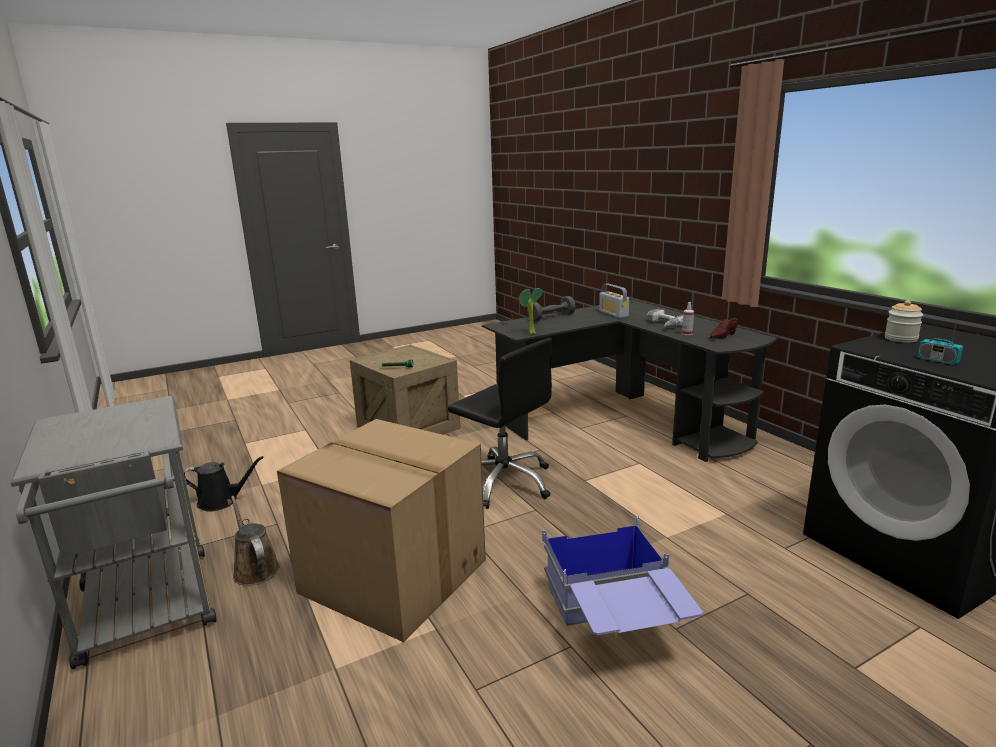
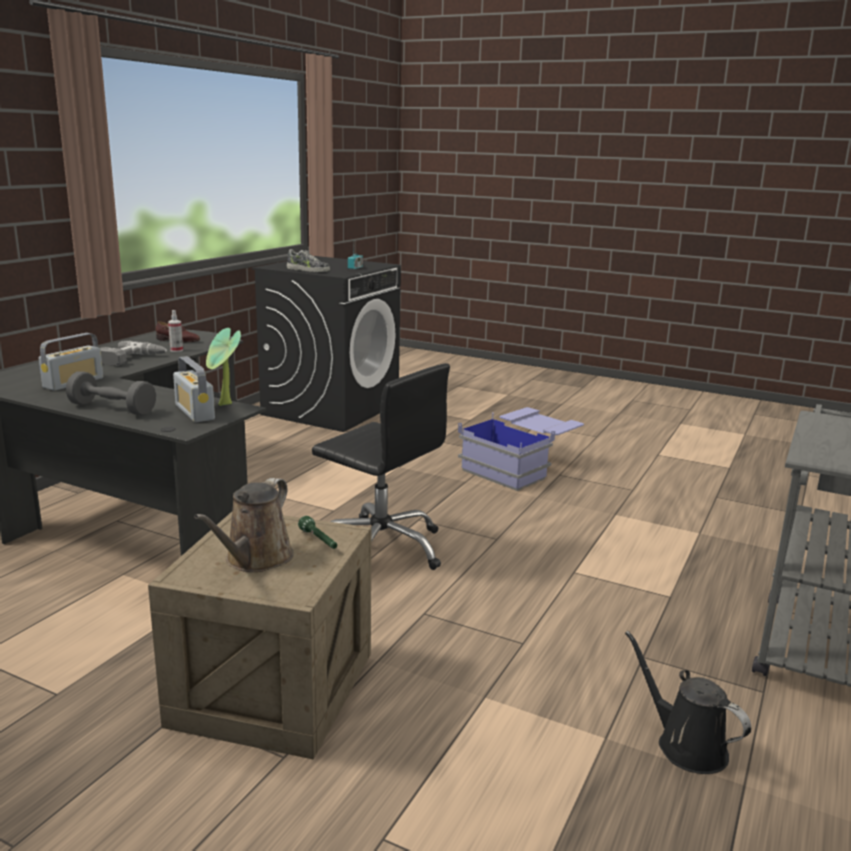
camera: 125 degrees left, 0 degrees up
brown watering can [231,495,280,586] -> brown watering can moved to [194,478,294,572]
cardboard box [277,419,486,642] -> none
black office chair [448,338,553,509] -> black office chair turned 120 degrees clockwise [312,363,450,570]
jar [885,300,923,343] -> shoe [287,249,330,272]
none -> radio [173,356,215,422]

